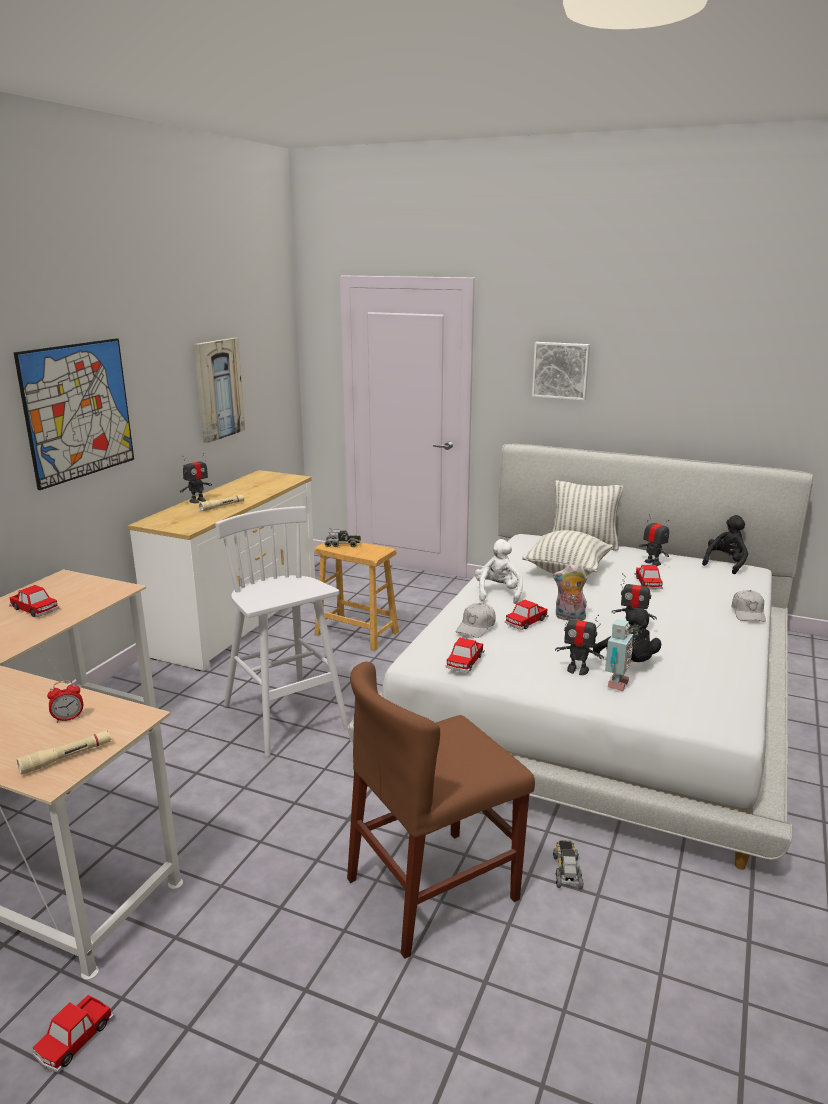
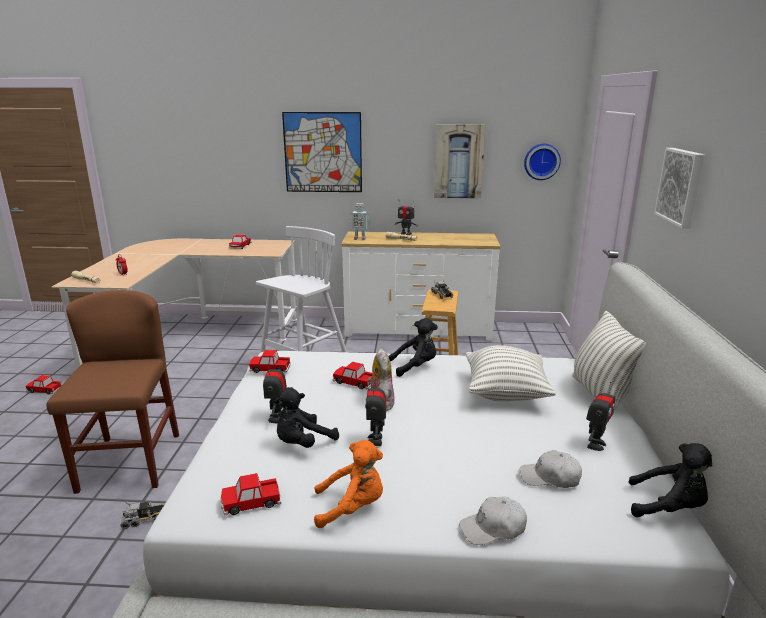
camera: 70 degrees right, 0 degrees up
brown chair [347,661,535,959] -> brown chair turned 45 degrees clockwise [46,290,179,494]
white cap [456,603,496,638] -> white cap moved to [520,450,582,488]
white plush toy [475,539,523,604] -> black plush toy [389,318,438,377]
toy robot [605,619,633,691] -> toy robot moved to [349,203,370,240]
toy car [635,565,663,590] -> toy car moved to [221,473,281,516]
none -> orange plush toy [314,440,383,528]
none -> wall clock [524,144,561,180]

